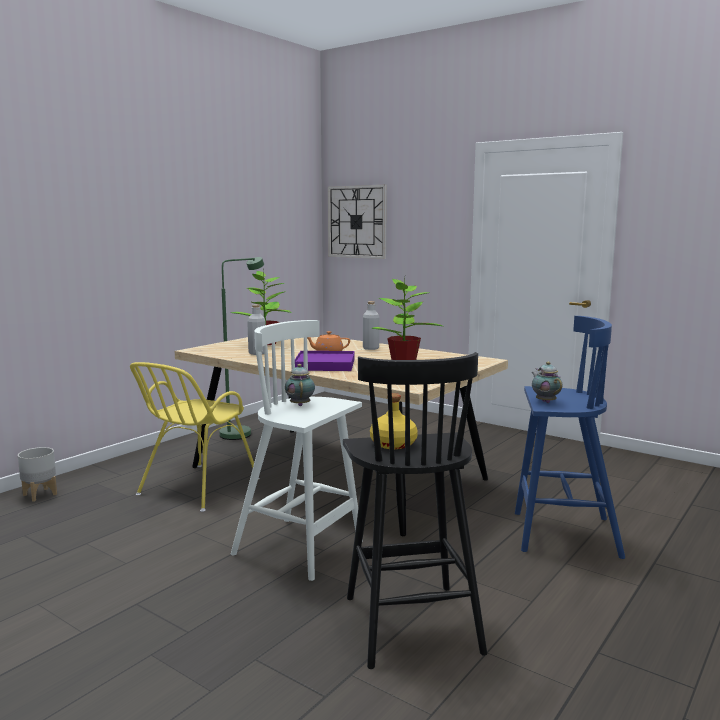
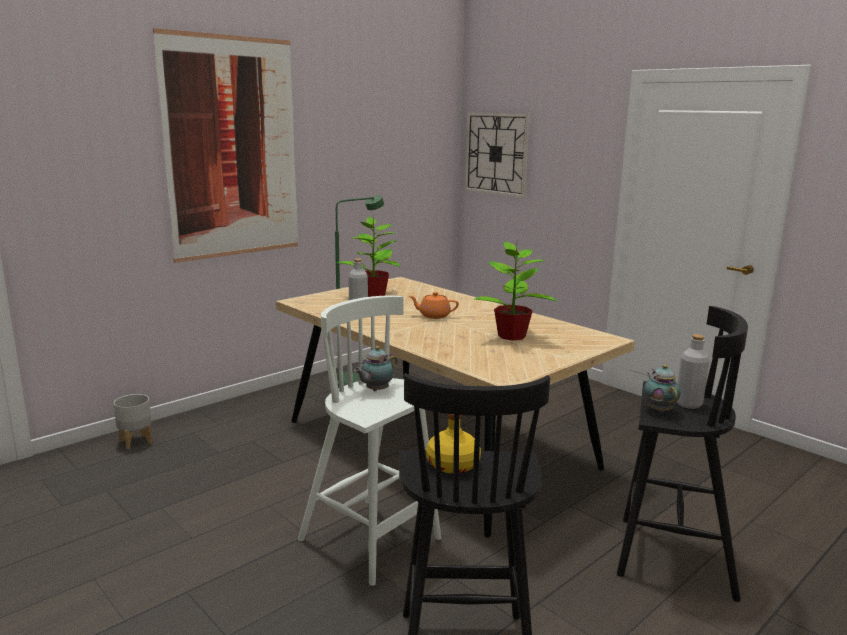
camera: 10 degrees right, 5 degrees up
yellow chair [130,362,260,512] -> none
teapot [285,364,315,406] -> teapot turned 135 degrees counterclockwise [354,346,398,391]
purple tray [295,351,355,371] -> none
grey bottle [363,301,380,350] -> grey bottle moved to [677,334,709,409]
blue stool [515,316,625,559] -> black stool [617,306,748,602]
none -> picture [153,28,298,263]

